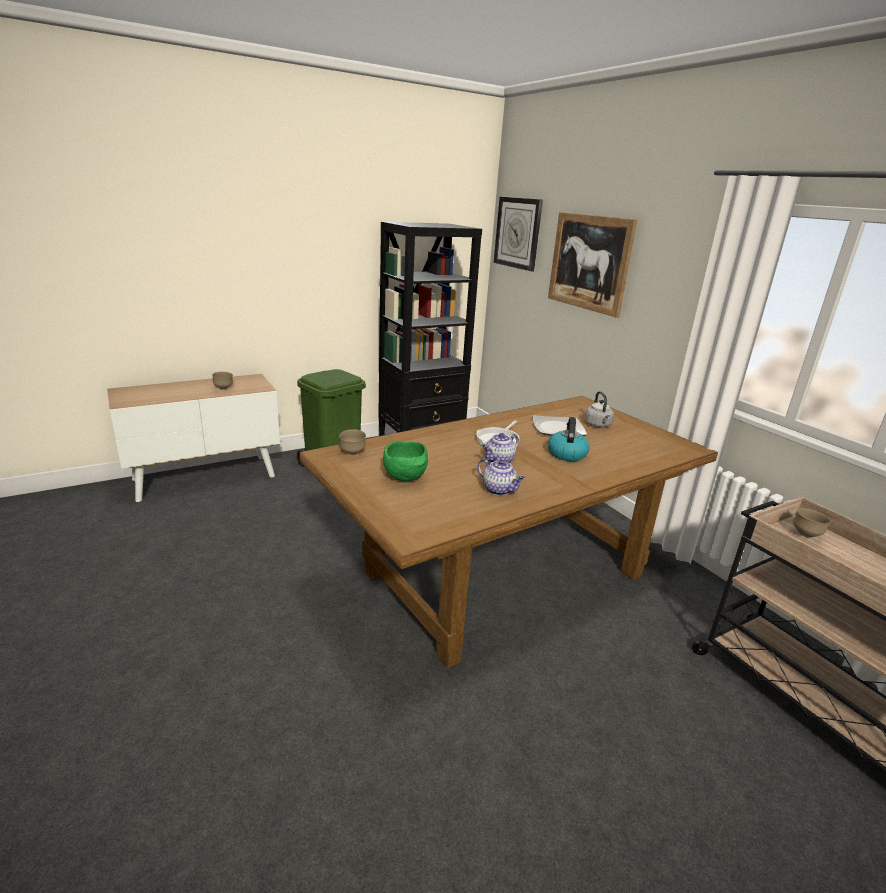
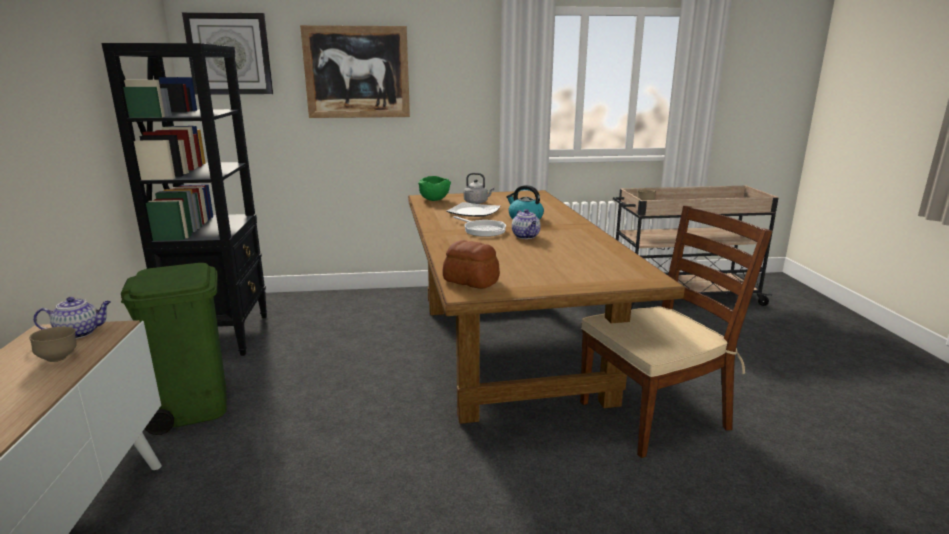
camera: 65 degrees left, 5 degrees down
brown bowl [339,429,366,455] -> bread [442,240,500,289]
green bowl [383,441,428,481] -> green bowl moved to [418,176,451,201]
teapot [478,458,525,495] -> teapot moved to [33,297,111,339]
none -> brown chair [580,206,772,458]

